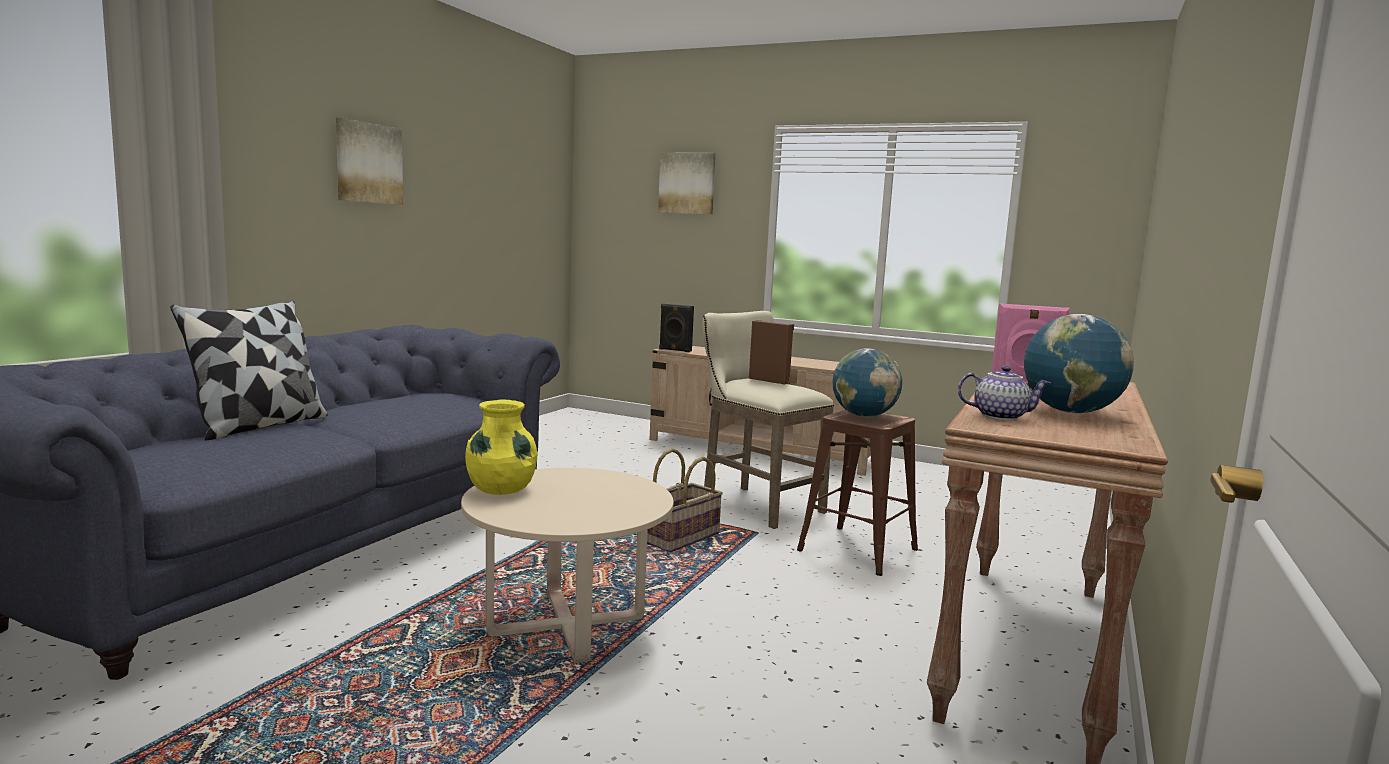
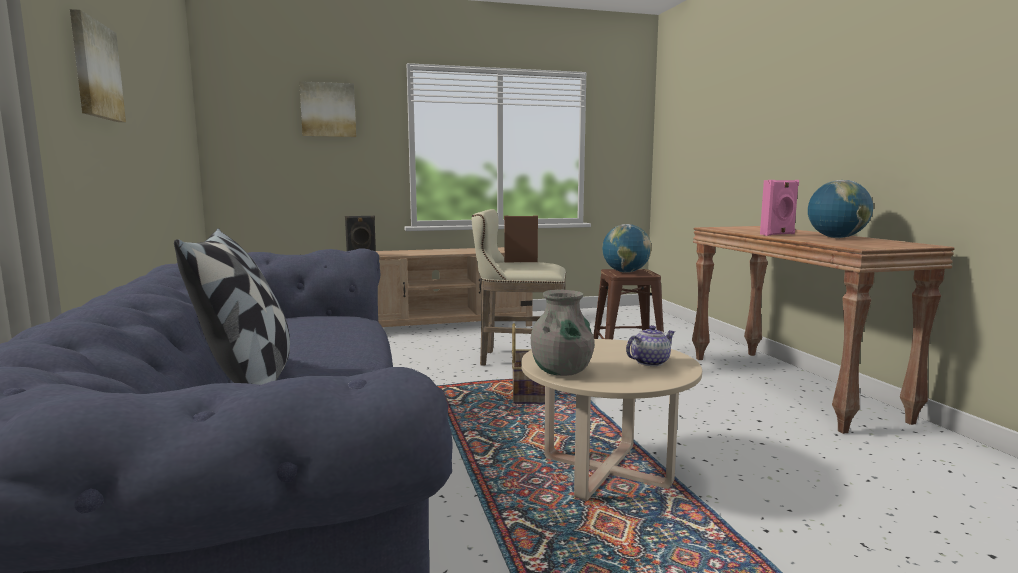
camera: 40 degrees left, 0 degrees up
yellow vase [465,400,537,495] -> grey vase [531,290,595,376]
teapot [958,366,1050,420] -> teapot moved to [626,325,675,366]

